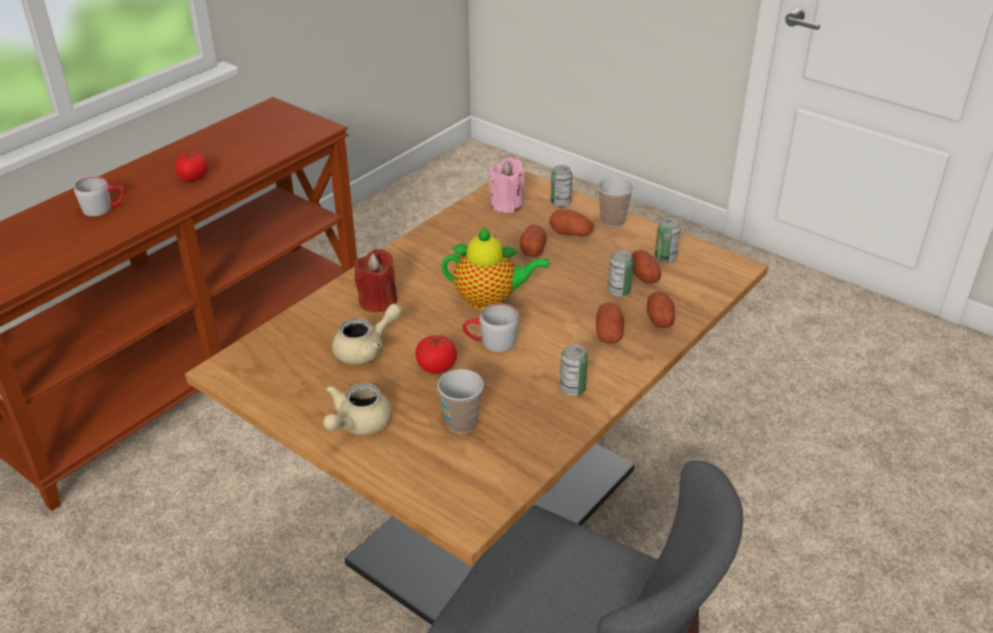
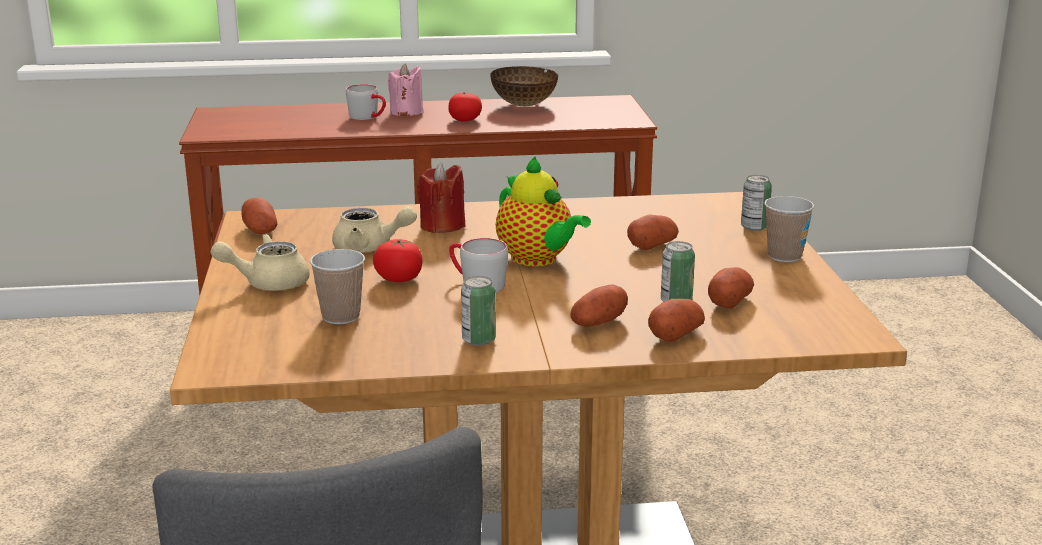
camera: 45 degrees right, 15 degrees down
pink candle [489,157,524,213] -> pink candle moved to [388,63,423,116]
potato [549,210,594,236] -> potato moved to [241,197,277,234]
can [655,218,681,263] -> none
none -> bowl [491,66,558,106]

